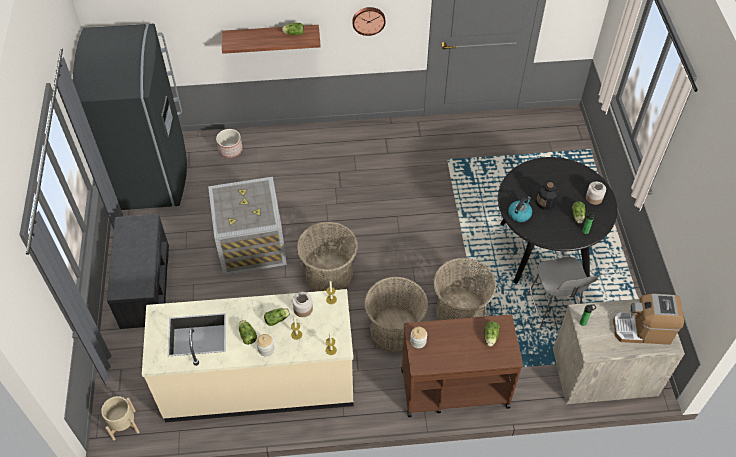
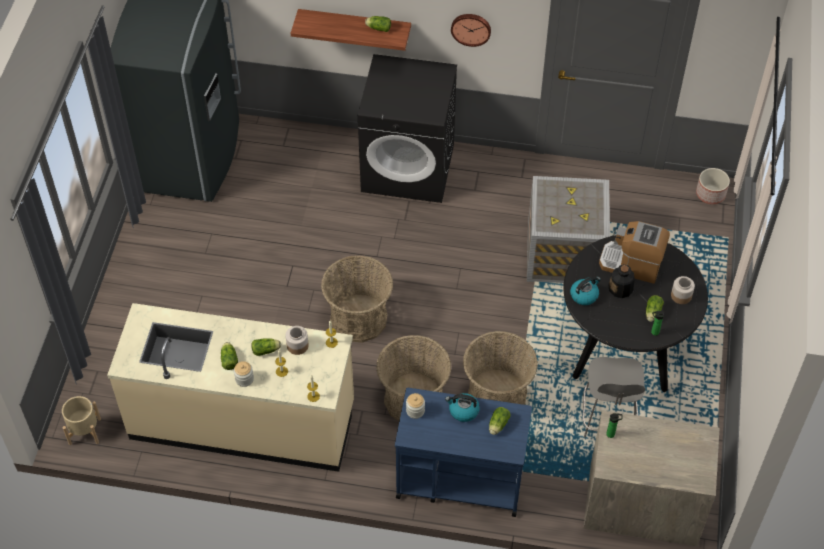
camera: 15 degrees right, 0 degrees up
grey bench [107,214,169,329] -> none
crate [208,177,287,275] -> crate moved to [527,176,610,283]
planter [216,129,243,158] -> planter moved to [696,168,730,204]
brown cart [401,314,523,417] -> blue cart [395,388,532,517]
coffee machine [613,293,684,345] -> coffee machine moved to [599,221,670,284]
none -> black washing machine [358,54,457,203]
none -> kettle [445,393,480,422]

